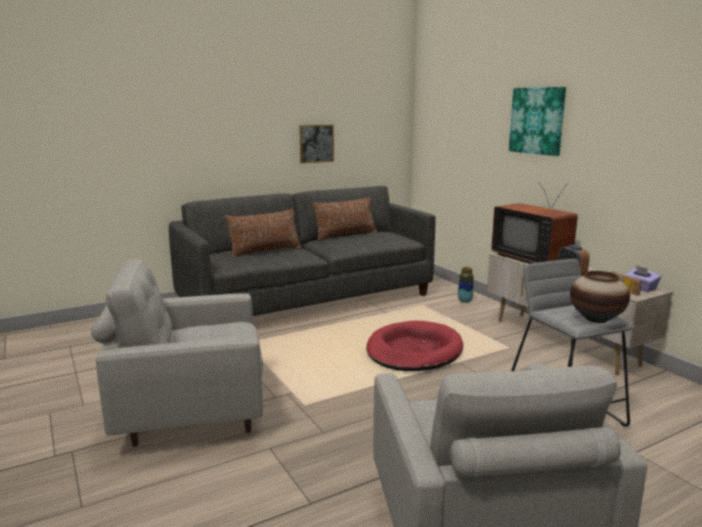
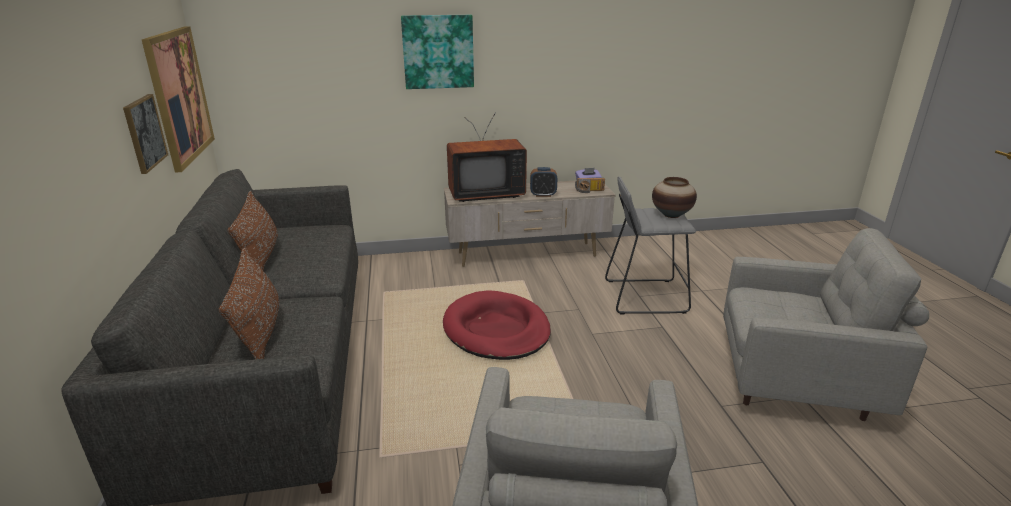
camera: 70 degrees left, 10 degrees up
vase [458,267,474,303] -> none
none -> picture [142,26,215,173]

